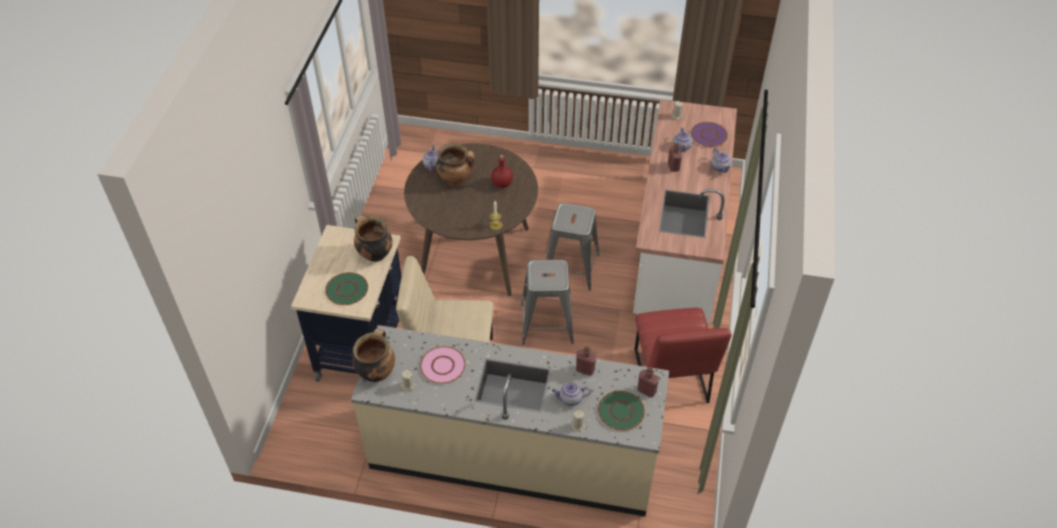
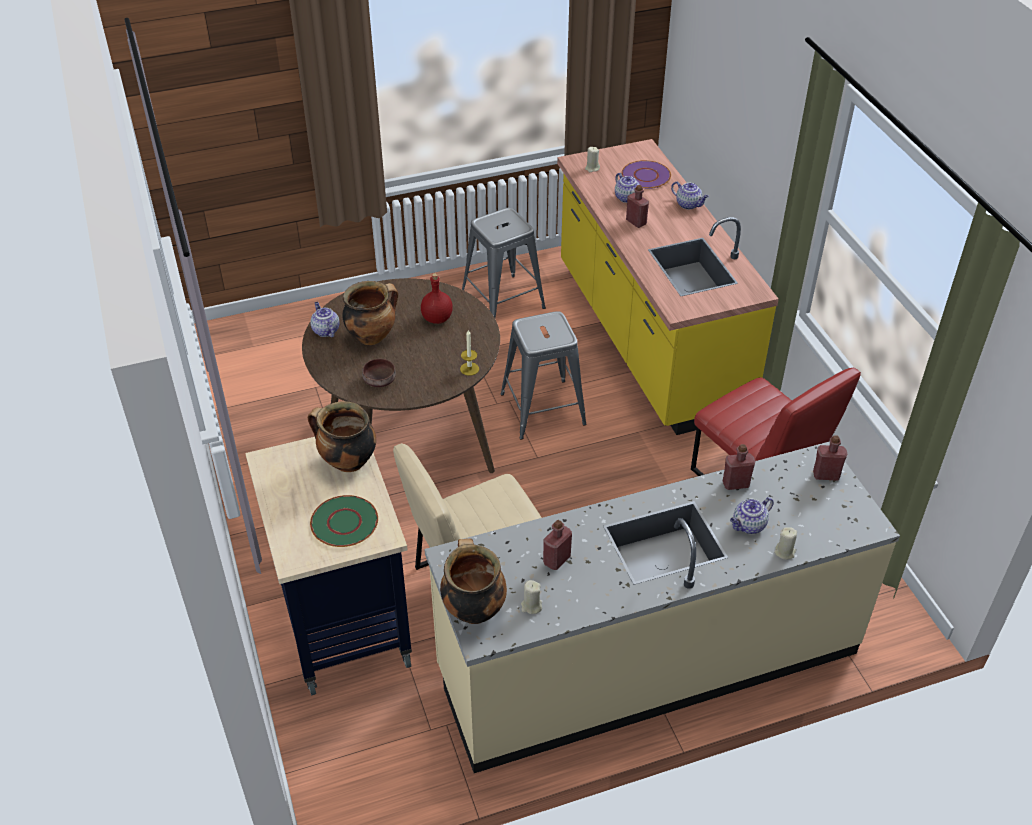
camera: 30 degrees left, 5 degrees down
pink plate [420,346,465,384] -> red bottle [543,520,572,570]
grey stool [521,260,574,345] -> grey stool moved to [462,208,546,318]
green plate [598,391,645,431] -> none
white counter [633,99,737,325] -> yellow counter [557,139,779,435]
none -> brown bowl [362,359,396,387]

